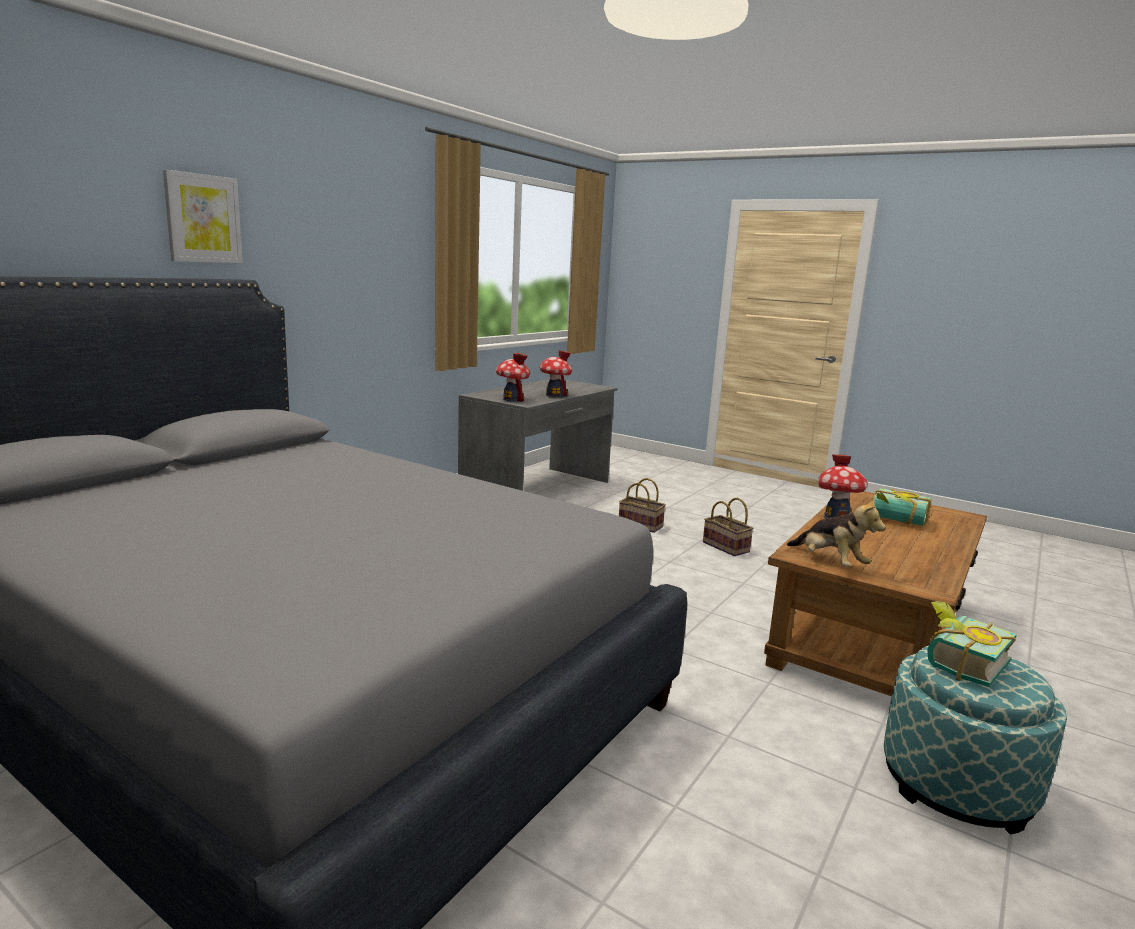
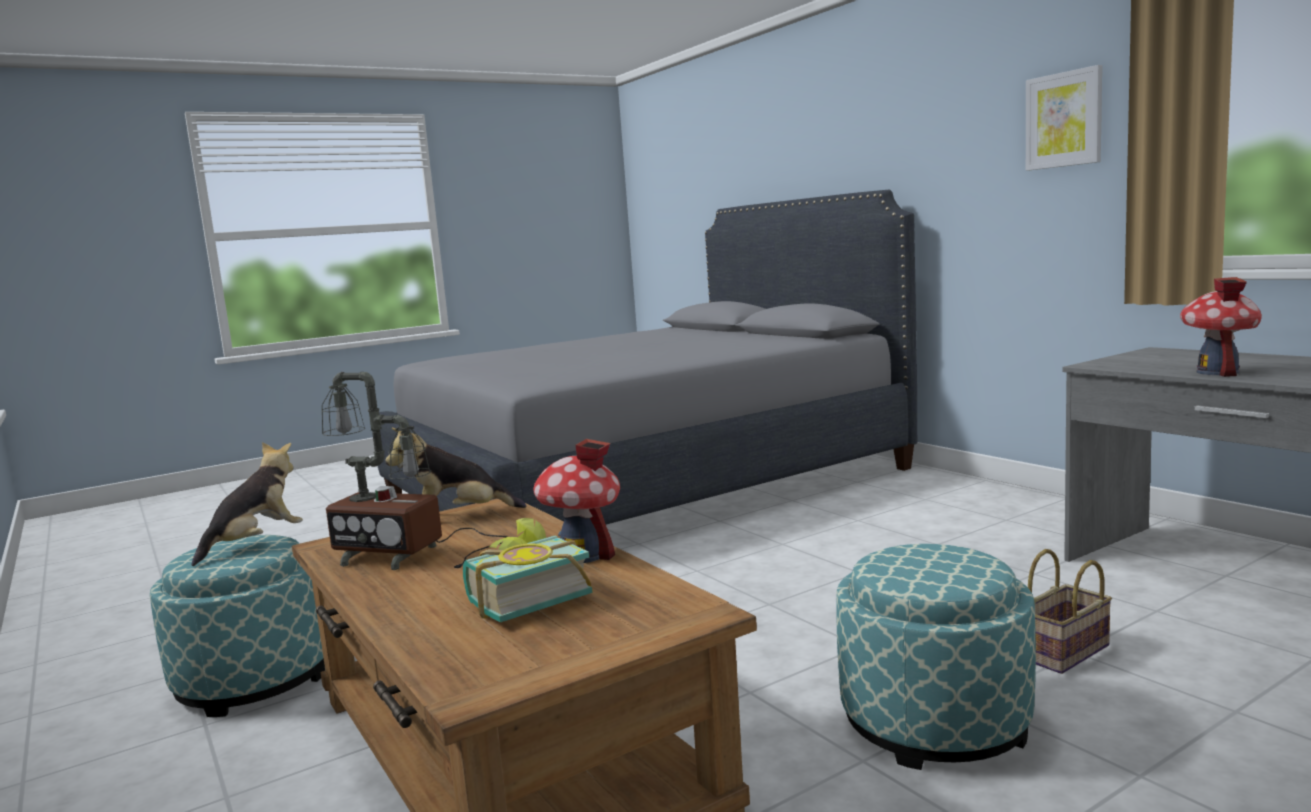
camera: 115 degrees right, 5 degrees down
picture [163,169,243,263] -> picture moved to [1026,65,1102,171]
toy house [496,353,530,402] -> none
basket [703,498,754,556] -> ottoman [836,544,1036,770]
book [928,601,1017,687] -> plush toy [191,442,303,566]
none -> table lamp [322,372,508,570]

